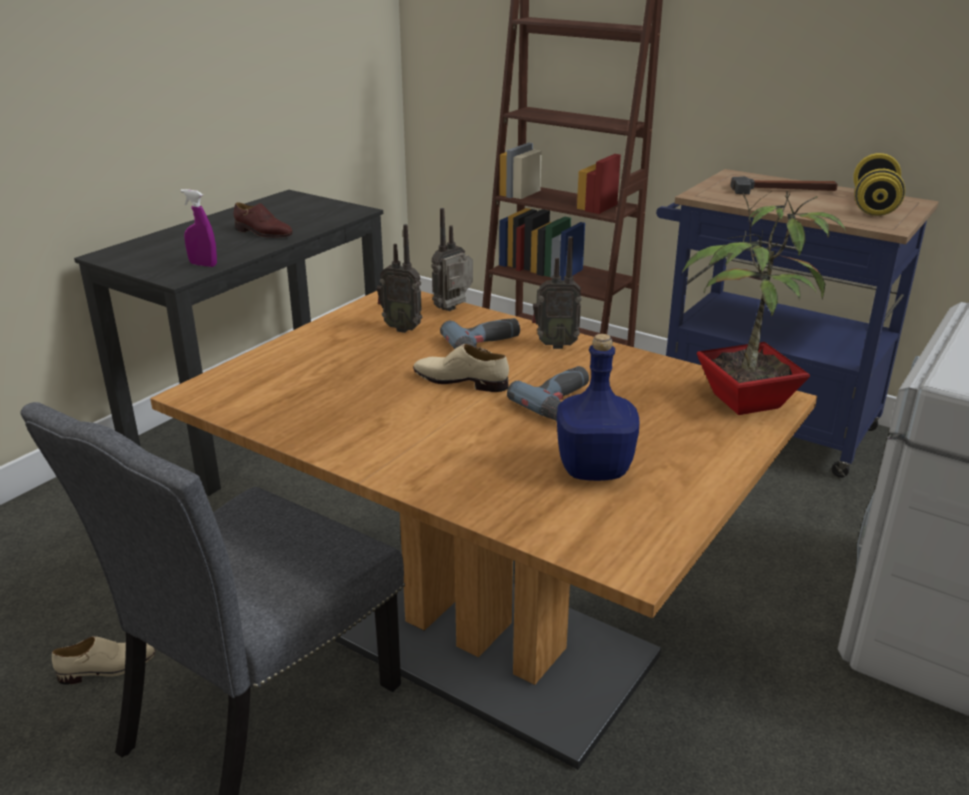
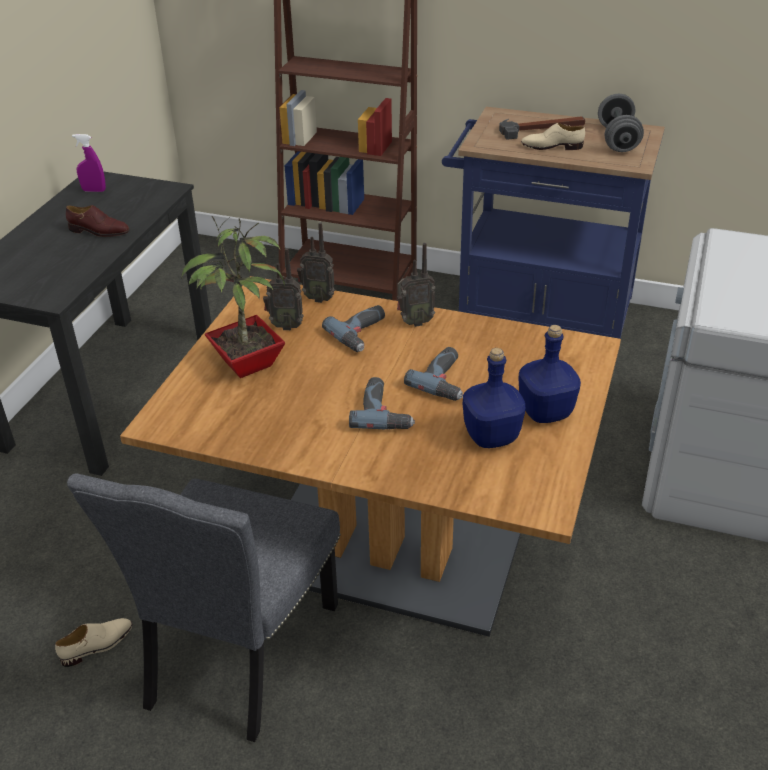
camera: 15 degrees left, 10 degrees up
purple spray bottle [181,189,217,267] -> purple spray bottle moved to [72,134,106,192]
beige shoe [413,344,509,392] -> beige shoe moved to [521,123,585,150]
radio [431,208,473,311] -> radio turned 105 degrees counterclockwise [297,222,335,303]
potted plant [681,190,846,415] -> potted plant moved to [182,216,285,378]
yellow dumbbell [853,153,905,216] -> grey dumbbell [598,94,644,152]
none -> power drill [349,377,415,429]
none -> blue bottle [519,325,581,423]

